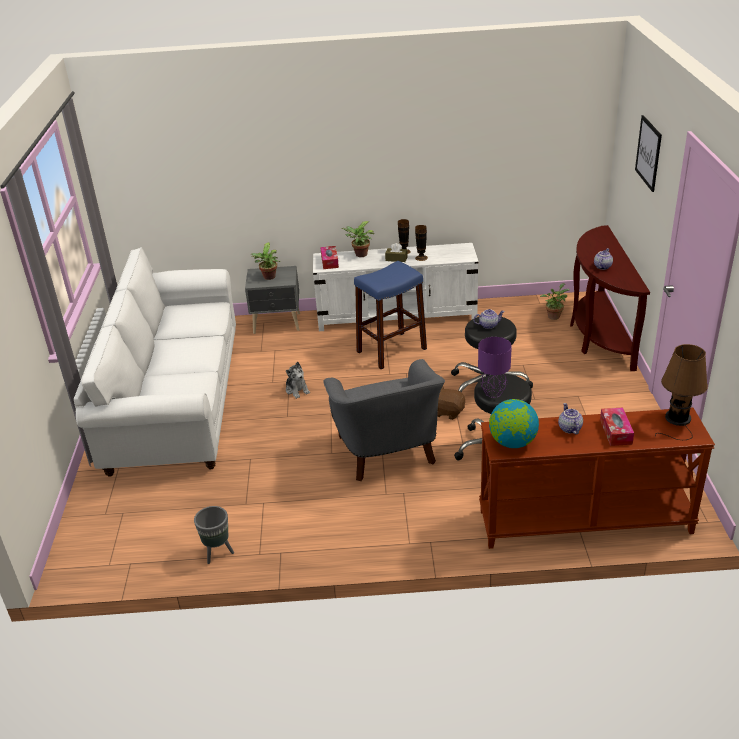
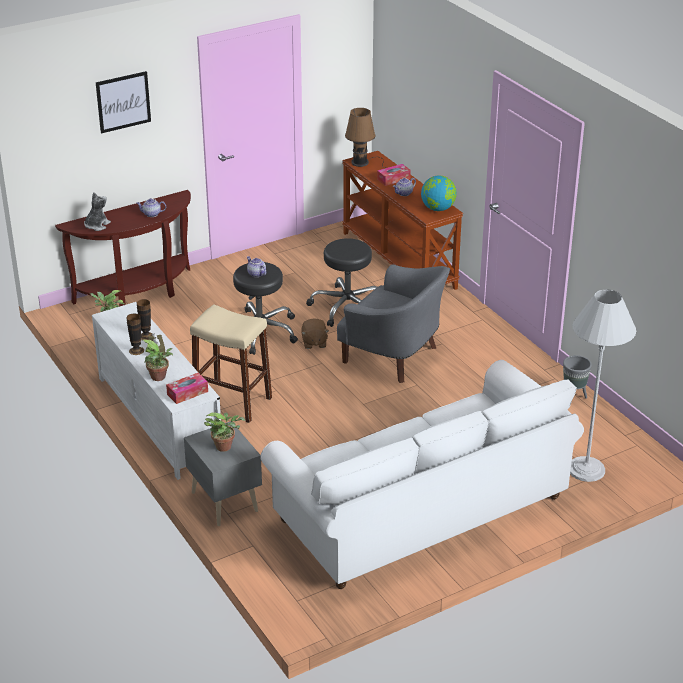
camera: 120 degrees left, 0 degrees up
plush toy [286,362,310,399] -> plush toy moved to [84,192,111,231]
grey armchair [323,359,445,481] -> grey armchair turned 75 degrees clockwise [337,264,450,383]
blue stool [354,261,427,369] -> beige stool [190,304,272,423]
purple table lamp [478,337,512,398] -> none
none -> white floor lamp [570,289,636,482]

